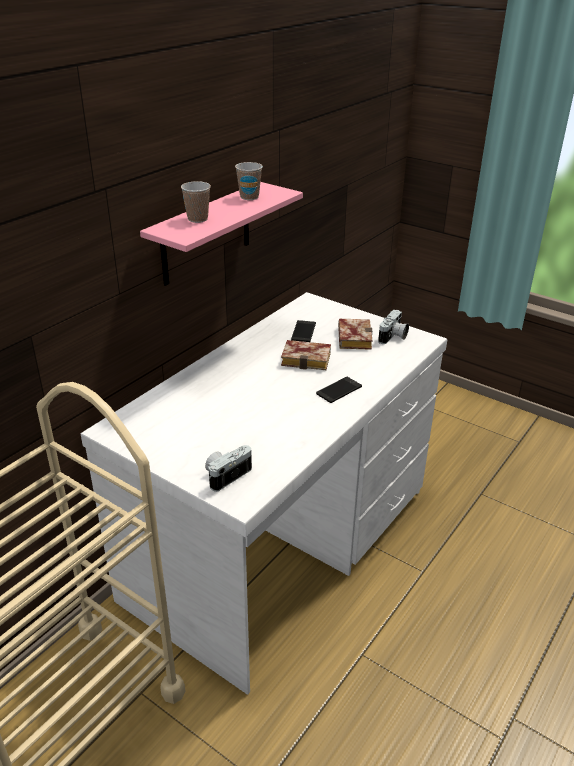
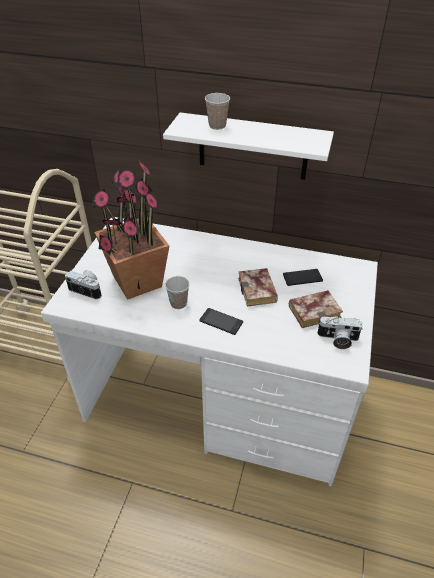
camera: 70 degrees right, 10 degrees up
pink shelf [140,182,303,286] -> white shelf [163,112,334,180]
cup [235,162,263,200] -> cup moved to [165,276,189,309]
none -> potted plant [92,160,169,300]

